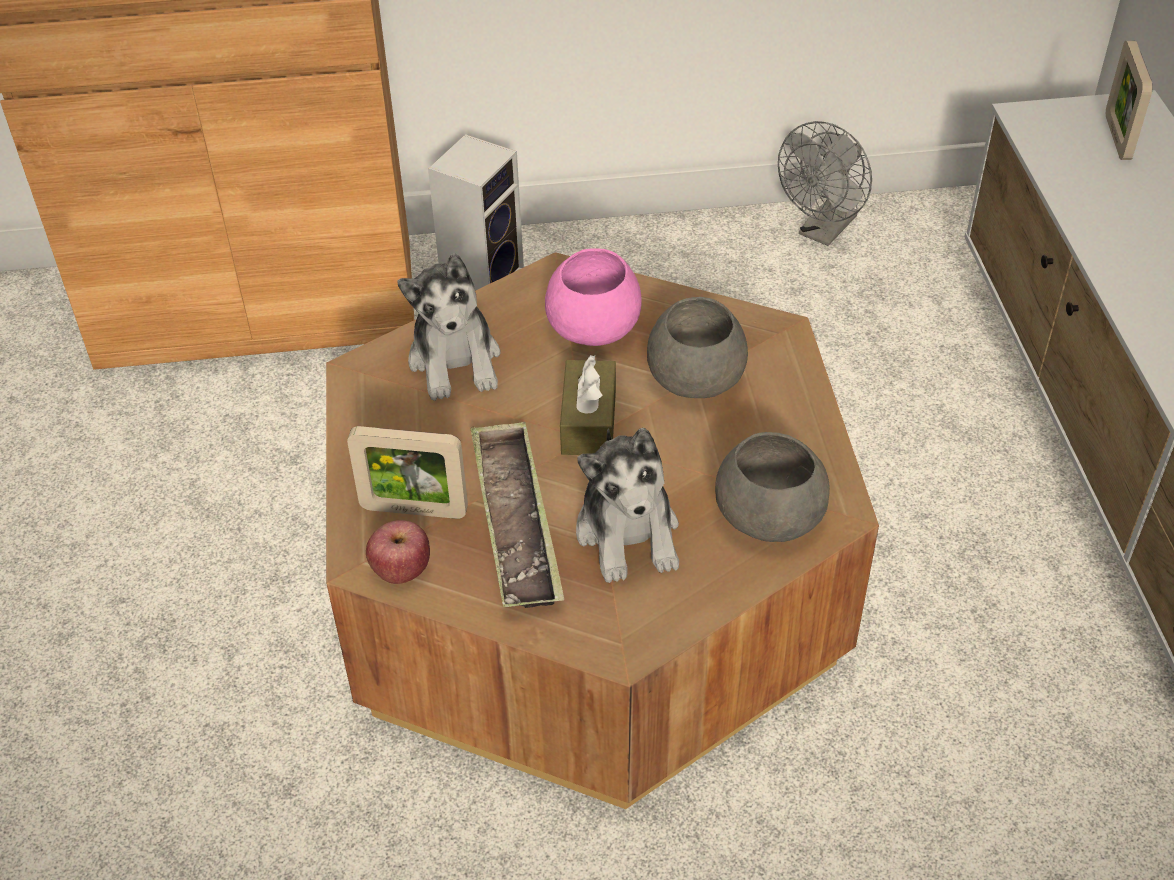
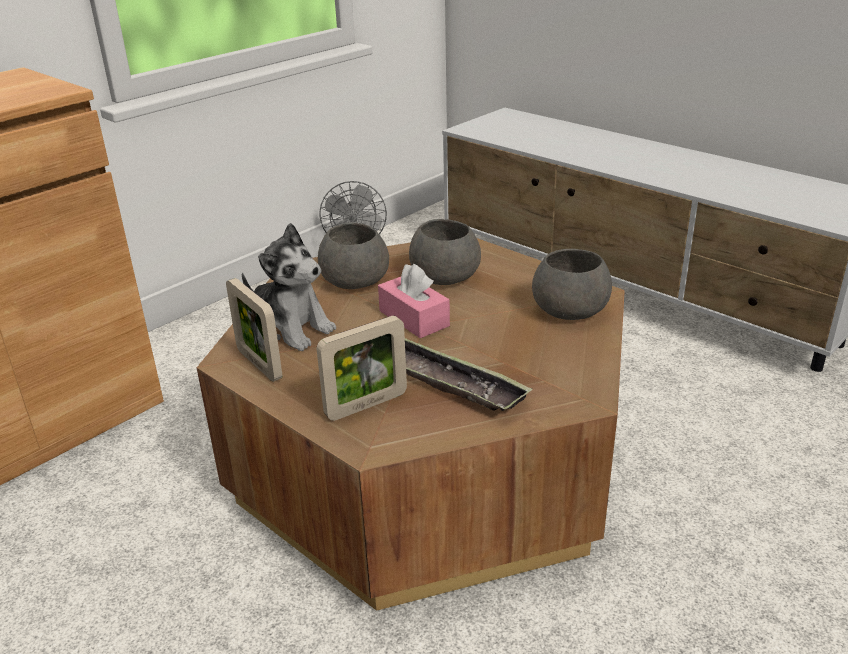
camera: 40 degrees left, 15 degrees down
apple [366,520,430,584] -> none
speaker [428,134,524,291] -> none
pink bowl [545,248,642,346] -> grey bowl [318,223,389,289]
brown tissue box [560,355,616,455] -> pink tissue box [378,264,450,338]
plush toy [576,428,679,583] -> none
picture frame [1106,41,1153,160] -> picture frame moved to [226,278,282,382]

